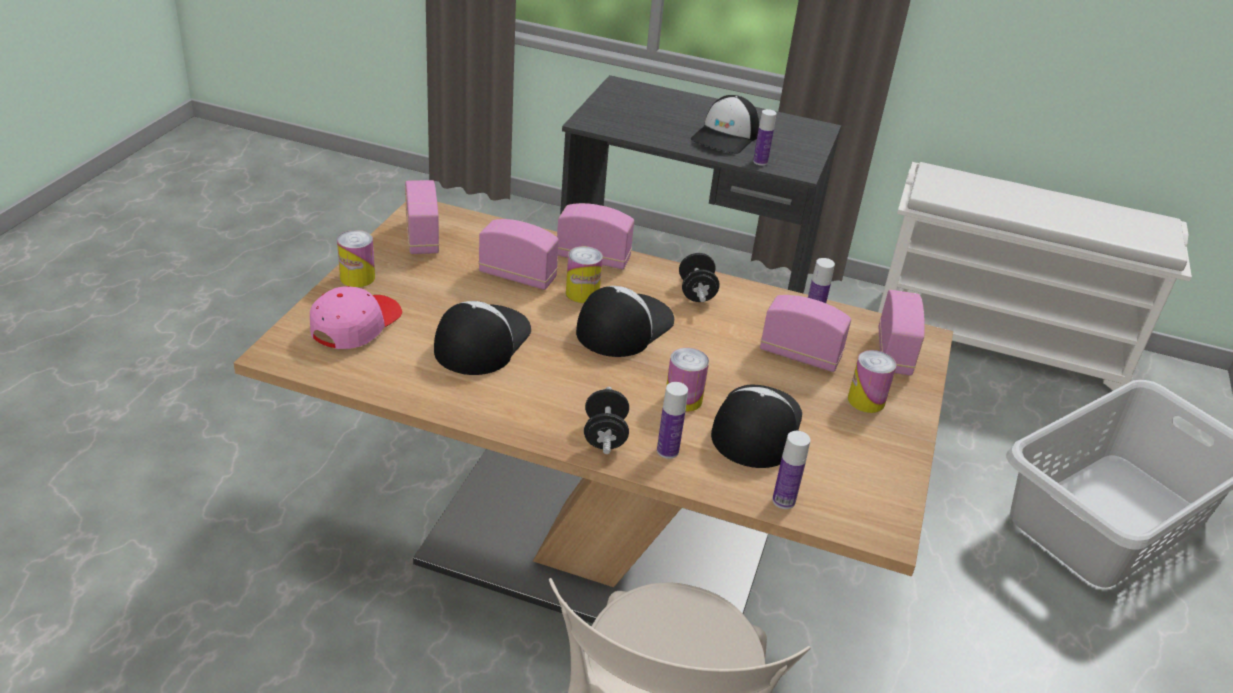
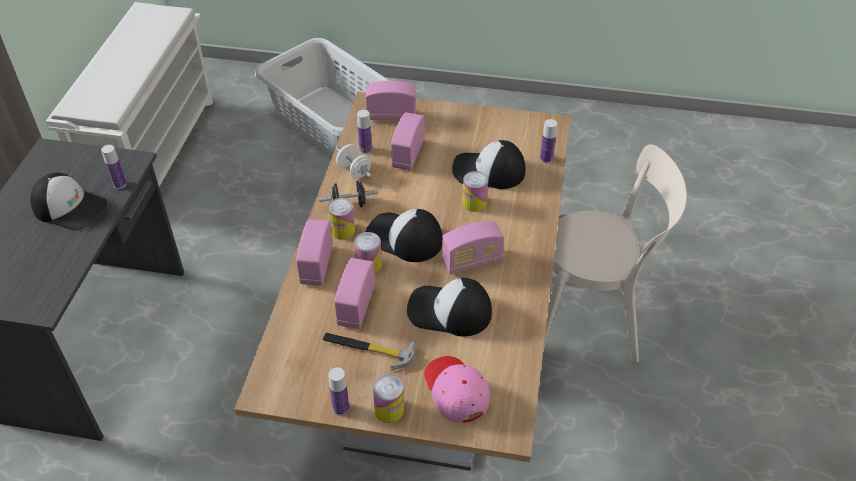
camera: 95 degrees left, 10 degrees up
pink cap [310,286,402,349] -> pink cap turned 45 degrees clockwise [424,356,490,423]
radio [405,180,439,254] -> radio moved to [442,221,504,274]
black dumbbell [584,387,629,454] -> none
bottle [657,382,688,459] -> bottle moved to [328,367,349,416]
can [848,350,896,413] -> can moved to [328,198,355,240]
none -> hammer [323,333,418,370]
none -> white dumbbell [335,144,372,179]

